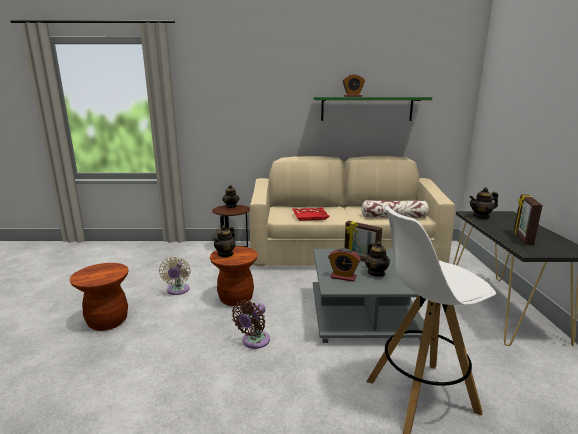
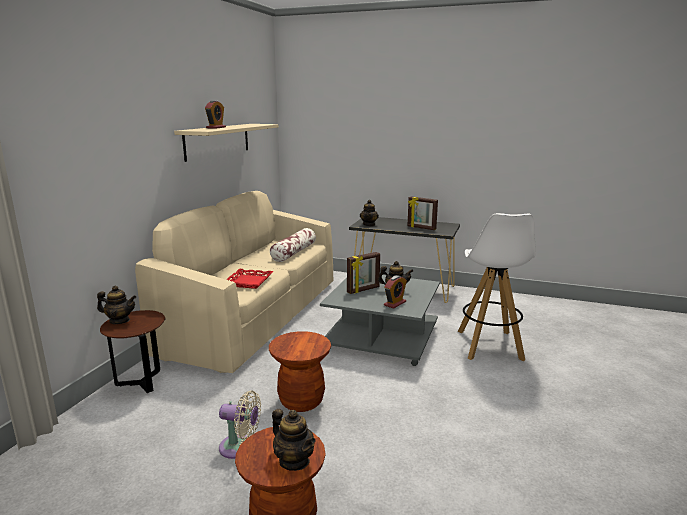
camera: 70 degrees left, 0 degrees up
teapot [213,225,235,257] -> teapot moved to [272,409,316,471]
brown fan [232,300,270,349] -> none
green shelf [313,97,432,121] -> beige shelf [174,124,279,162]

